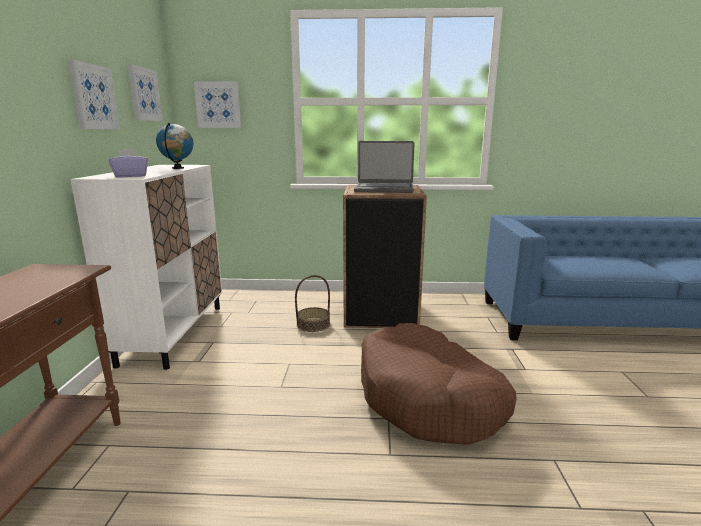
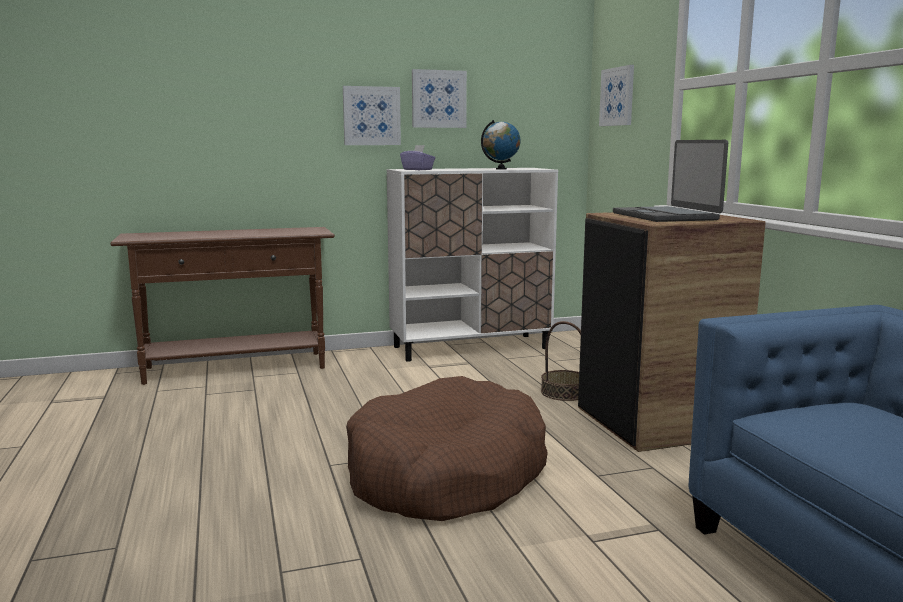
camera: 70 degrees right, 5 degrees down
picture [127,64,163,121] -> picture moved to [343,86,401,145]

